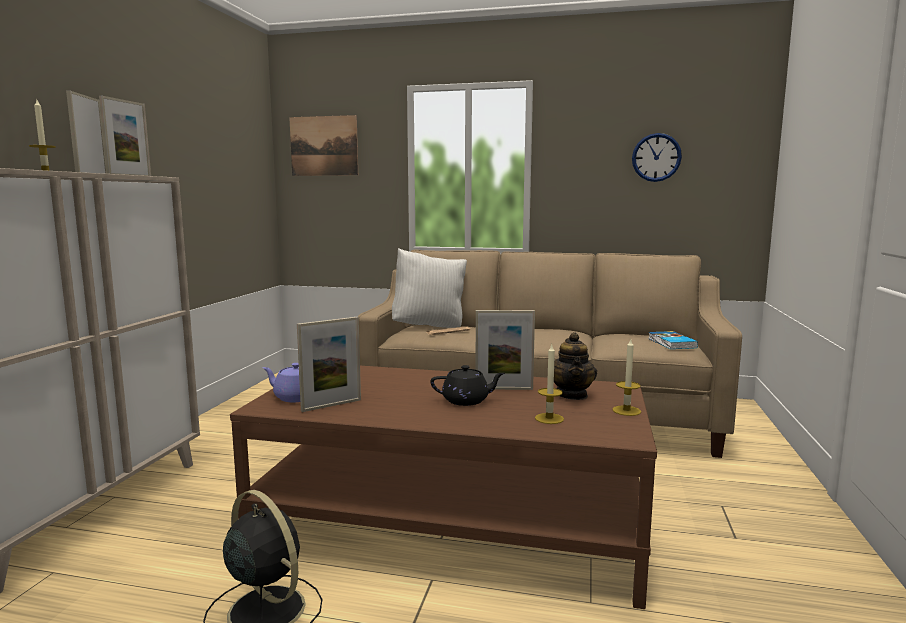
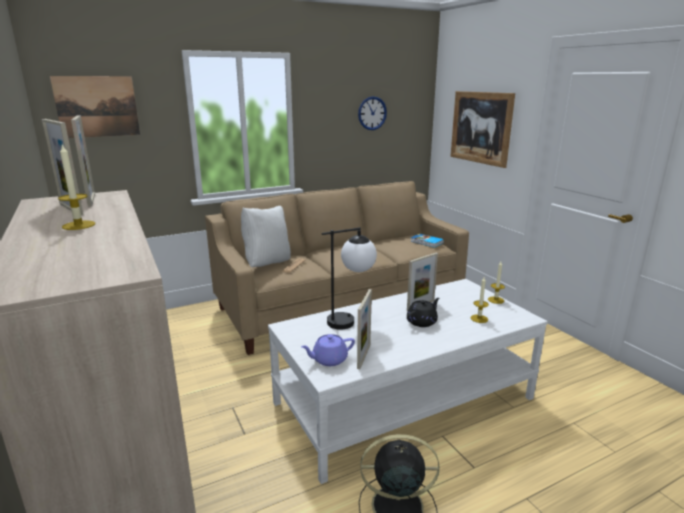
camera: 40 degrees left, 10 degrees up
brown coffee table [230,366,657,609] -> white coffee table [268,279,547,484]
teapot [554,332,597,400] -> none
none -> table lamp [322,227,377,330]
none -> picture [450,91,515,168]

